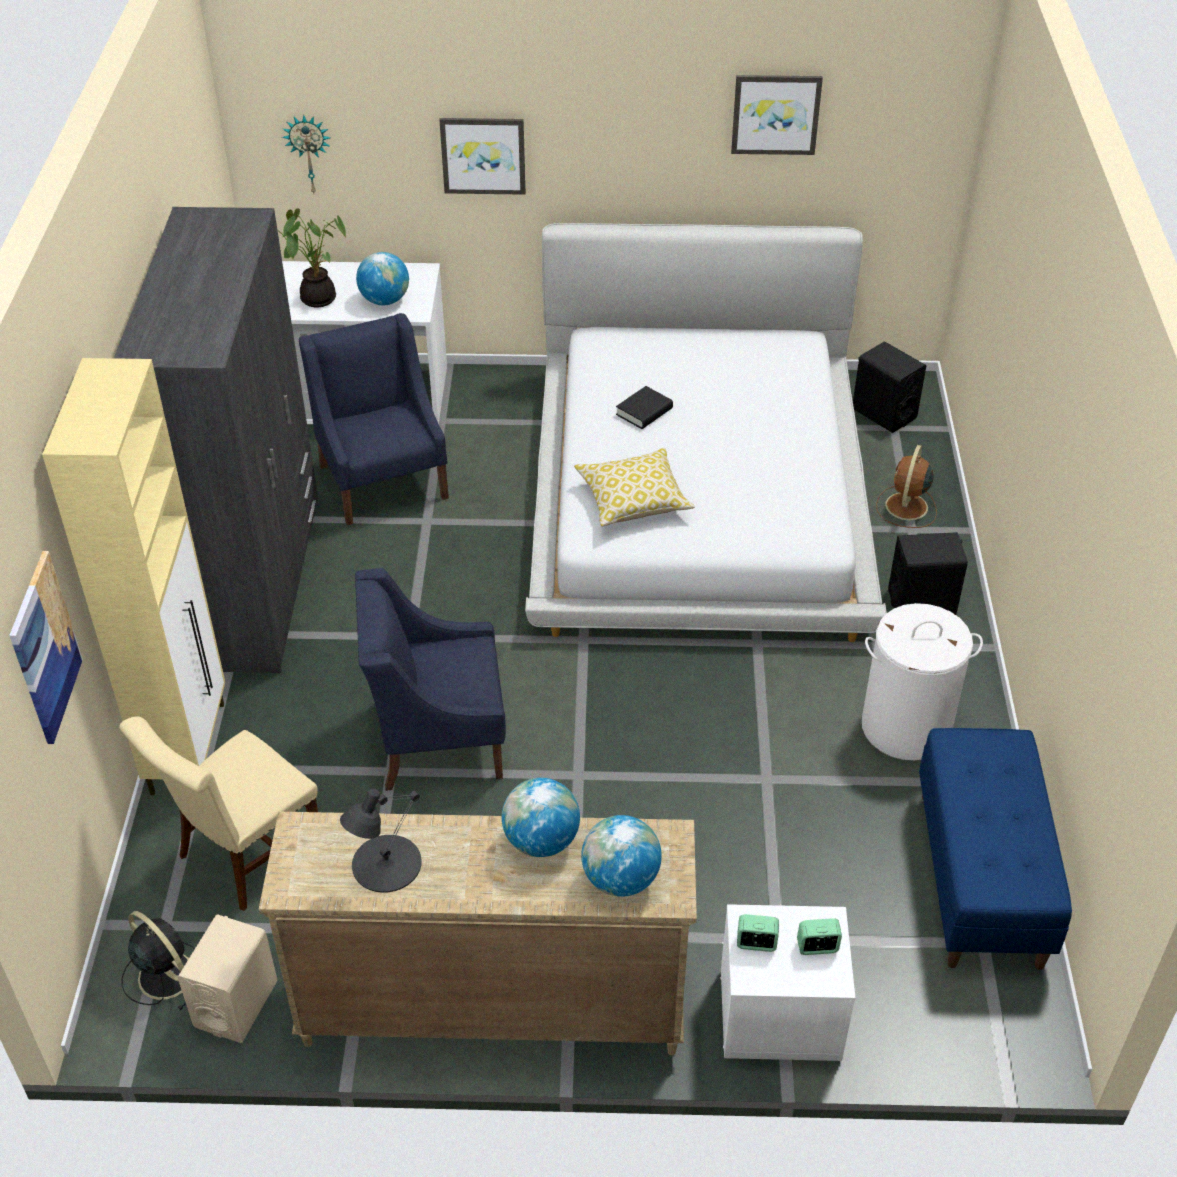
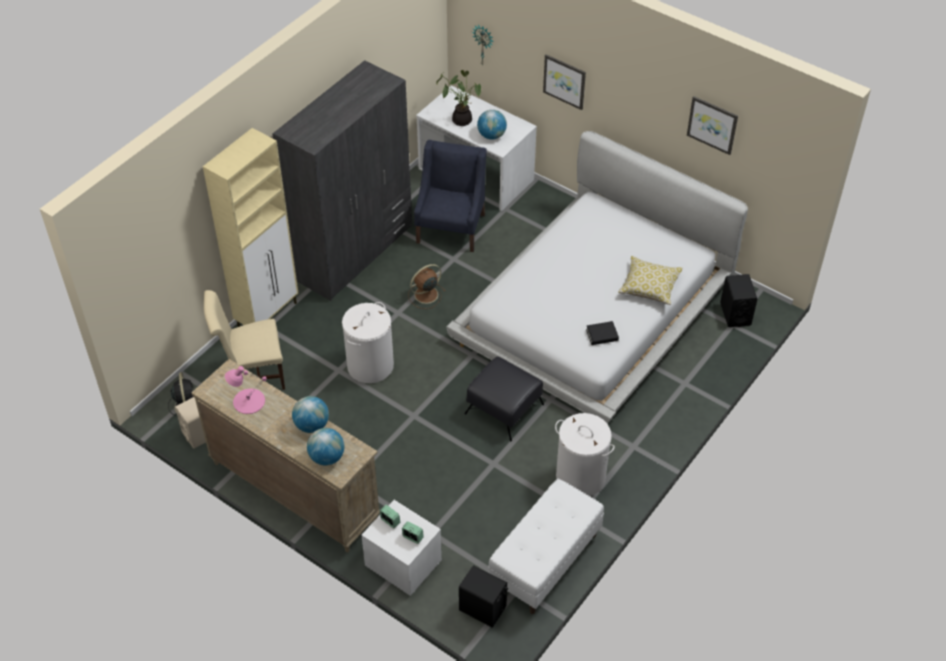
camera: 35 degrees right, 5 degrees up
picture [9,551,83,744] -> none
black table lamp [340,789,422,893] -> pink table lamp [225,366,266,414]
blue armchair [355,568,506,791] -> white laundry basket [342,302,394,383]
pillow [574,448,695,526] -> pillow moved to [619,256,683,305]
black book [616,386,673,429] -> black book moved to [586,321,619,345]
brown fan [876,445,937,528] -> brown fan moved to [408,264,445,309]
black speaker [888,532,968,615] -> black speaker moved to [459,565,508,628]
blue bench [919,728,1072,970] -> white bench [488,478,604,614]
none -> black ottoman [465,356,544,441]

